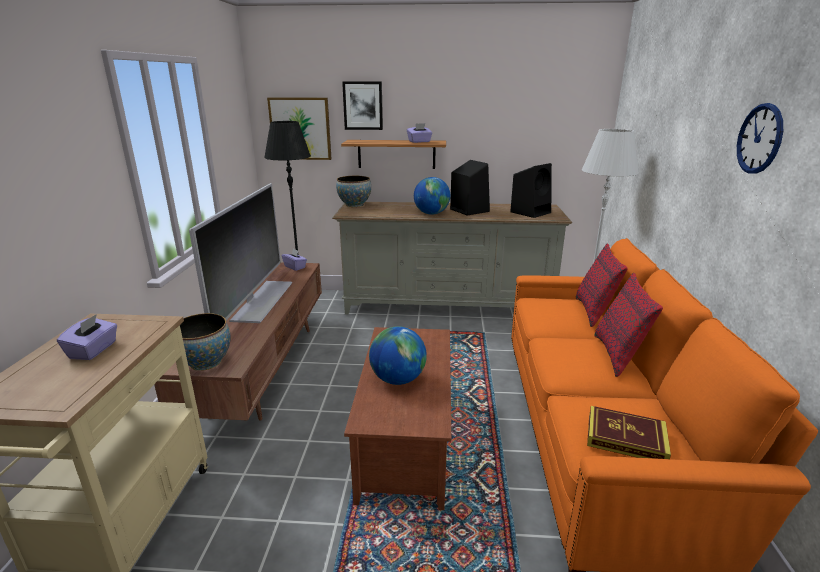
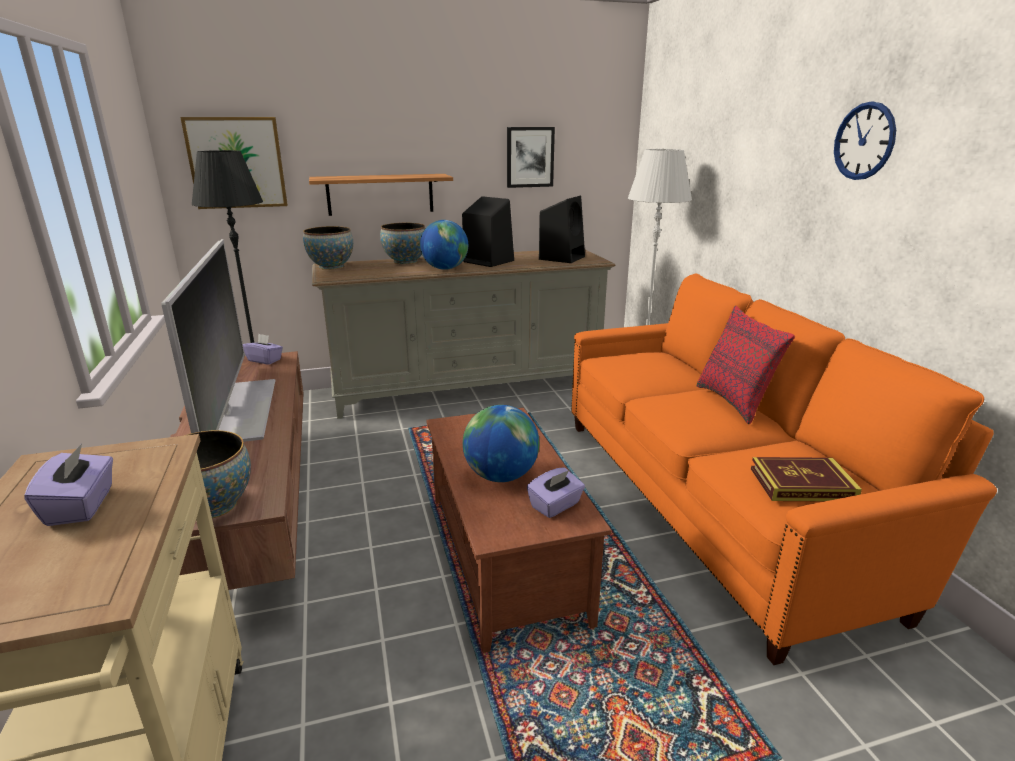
camera: 20 degrees left, 0 degrees up
picture [342,81,383,130] -> picture moved to [507,127,555,188]
purple tissue box [407,123,433,143] -> purple tissue box moved to [527,467,585,518]
red pillow [576,243,628,327] -> none
none -> bowl [380,223,425,264]

